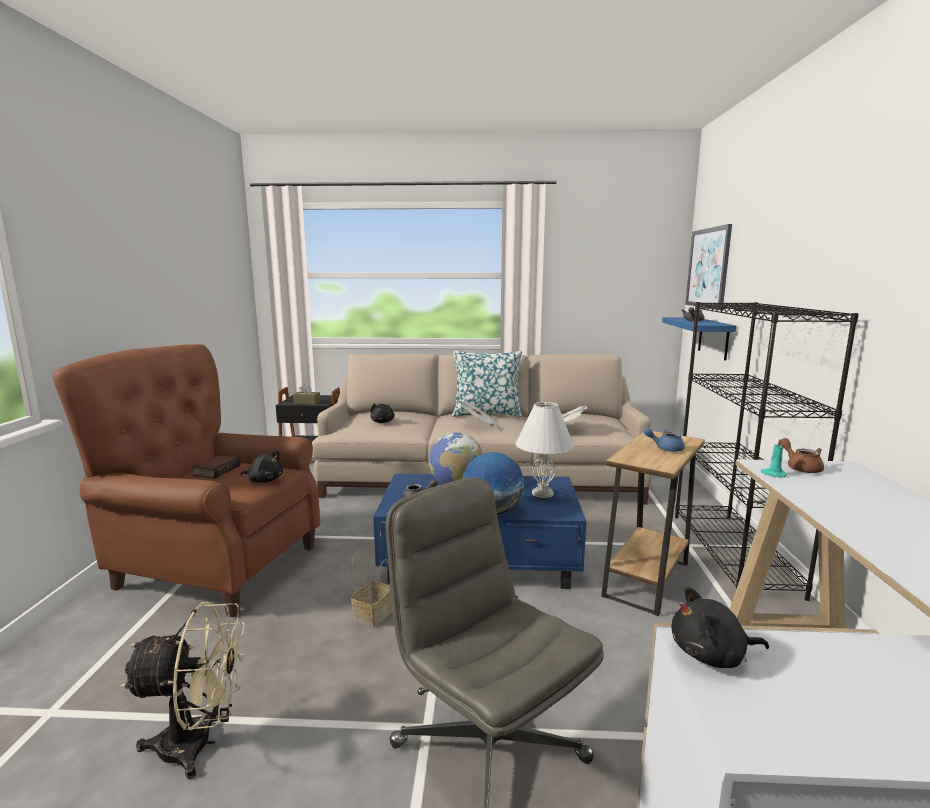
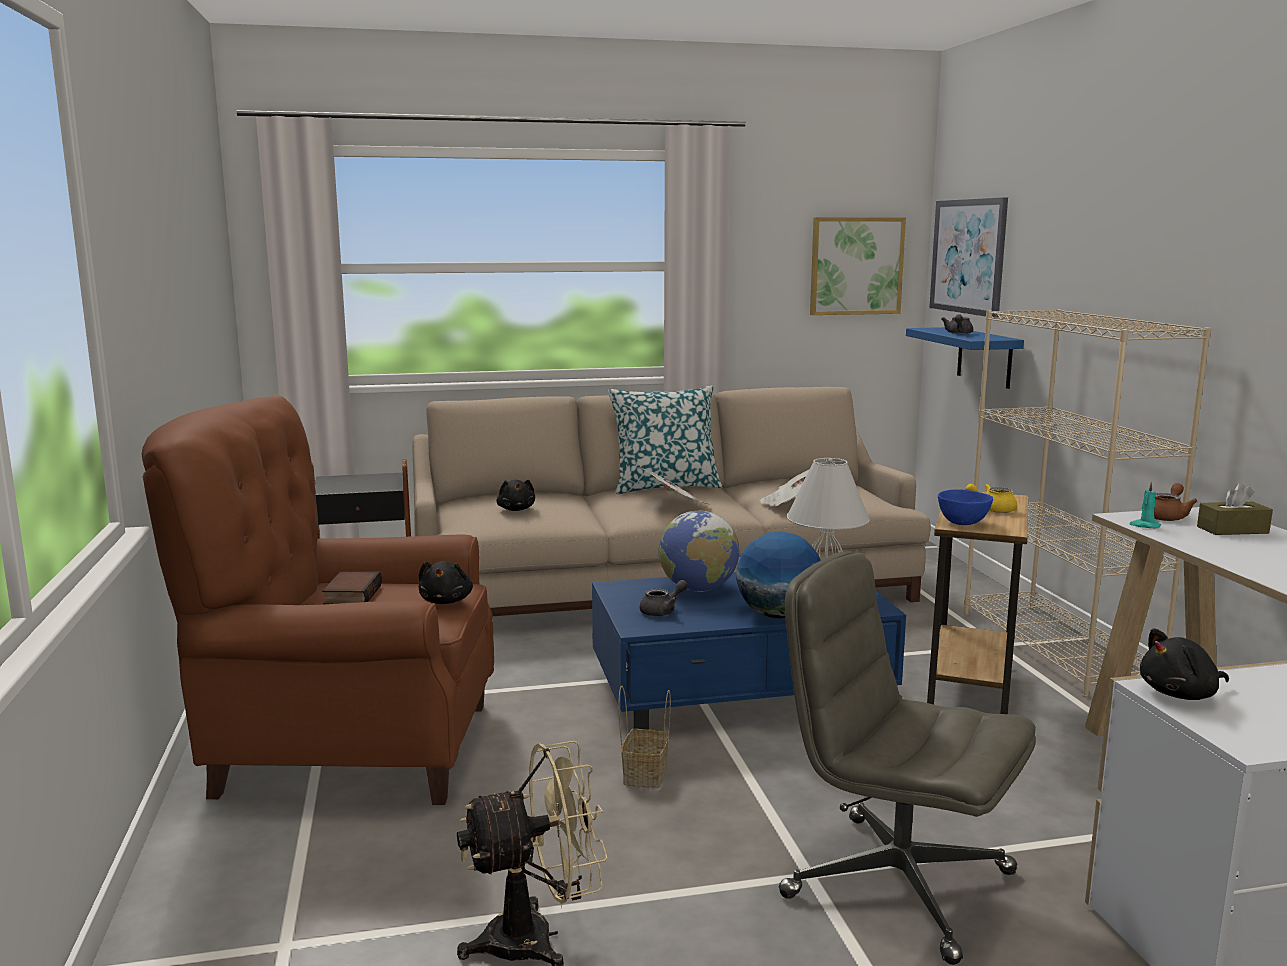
camera: 15 degrees left, 0 degrees up
black plush toy [240,451,283,483] -> black plush toy turned 90 degrees clockwise [419,561,473,604]
brown tissue box [293,384,321,405] -> brown tissue box moved to [1197,483,1273,535]
blue teapot [644,428,685,452] -> yellow teapot [965,484,1017,513]
black bookcase [675,302,859,601] -> beige bookcase [964,309,1211,698]
brown teapot [780,438,824,473] -> brown teapot turned 75 degrees clockwise [1154,483,1198,521]
none -> picture [810,217,906,315]
none -> blue bowl [938,489,993,525]

